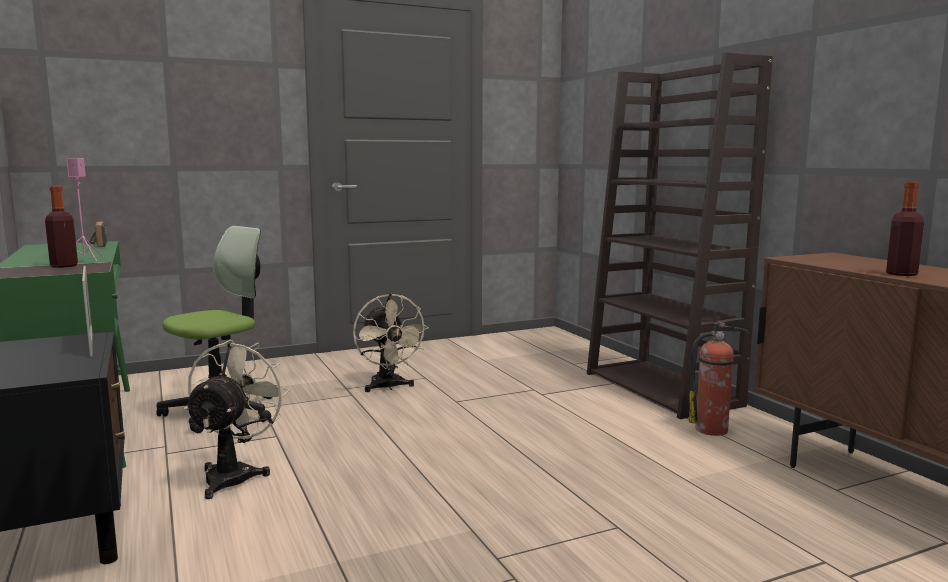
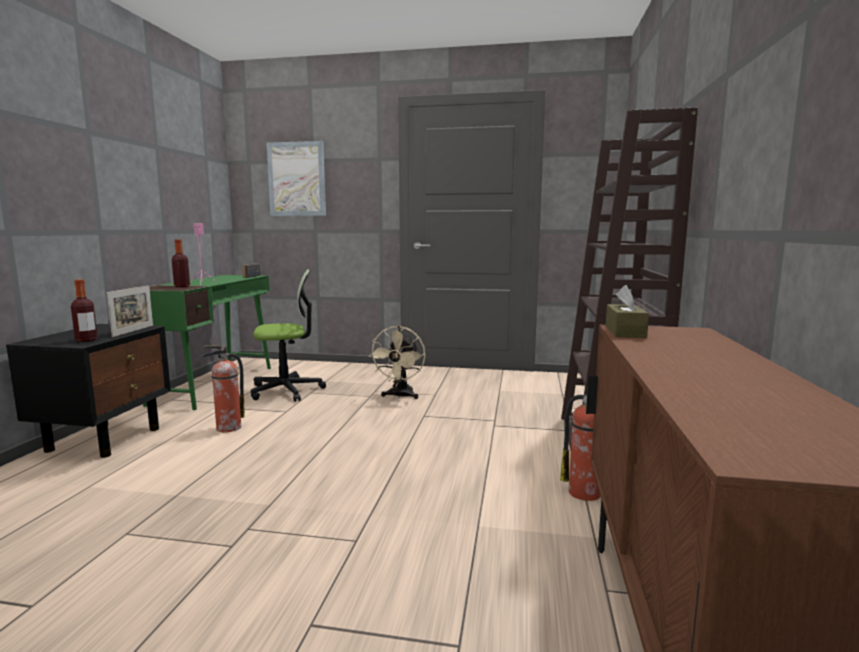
camera: 35 degrees right, 0 degrees up
beige fan [184,340,290,499] -> fire extinguisher [201,345,245,432]
bottle [886,182,924,276] -> bottle moved to [71,279,98,342]
none -> picture [266,141,326,216]
none -> brown tissue box [606,285,649,338]

